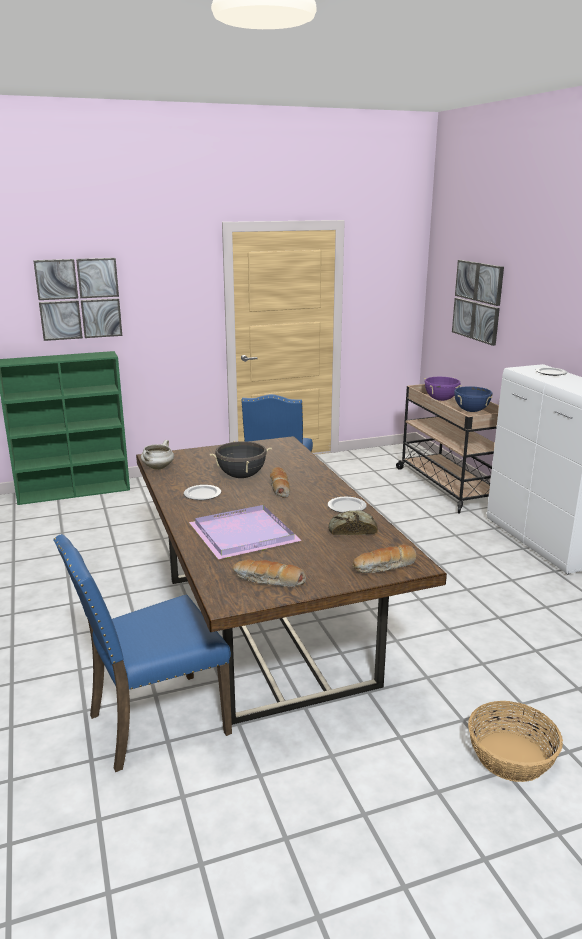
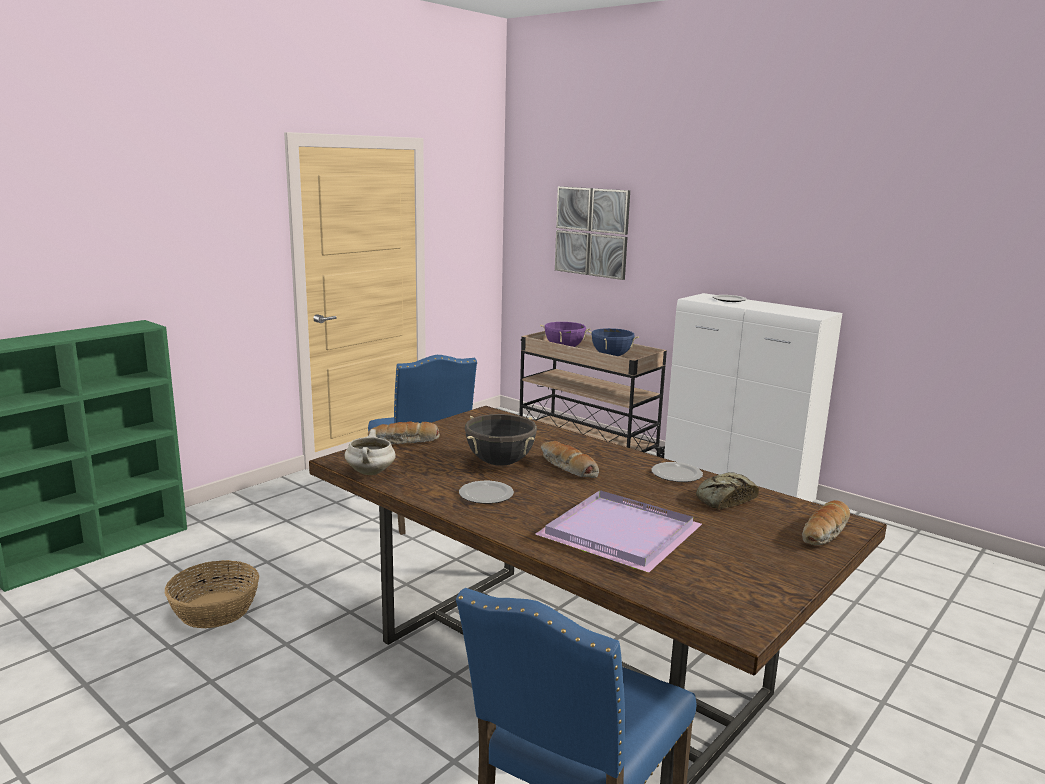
camera: 30 degrees left, 5 degrees down
picture [33,258,122,341] -> none
bread [233,559,306,587] -> bread moved to [368,422,440,444]
basket [468,701,563,782] -> basket moved to [165,560,259,628]

